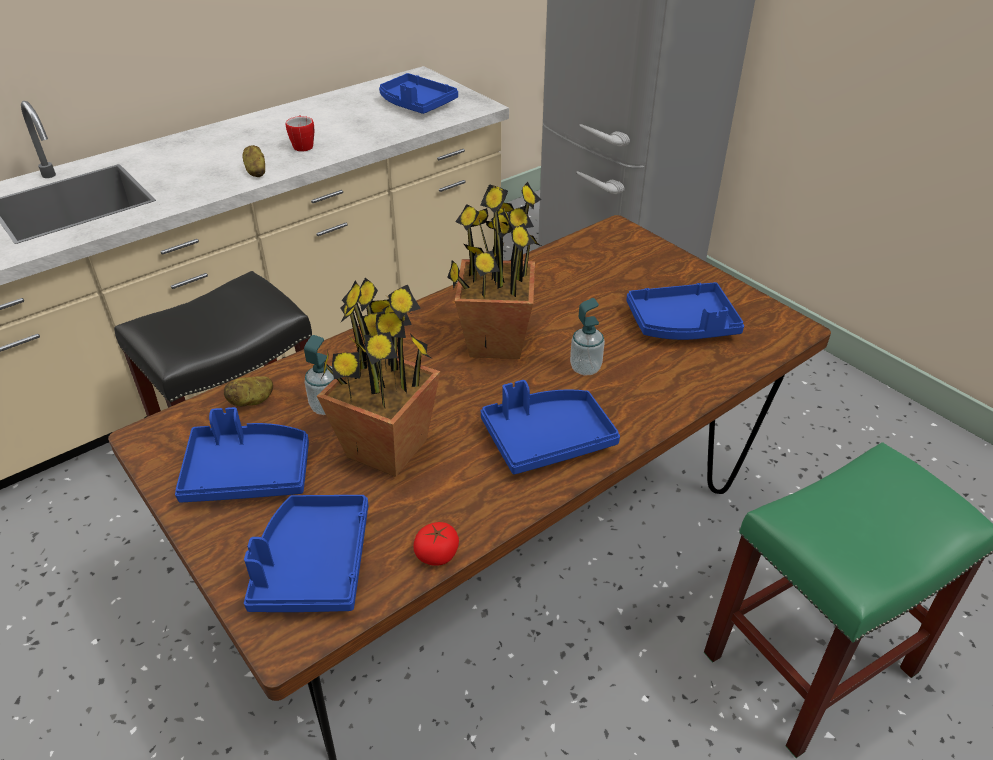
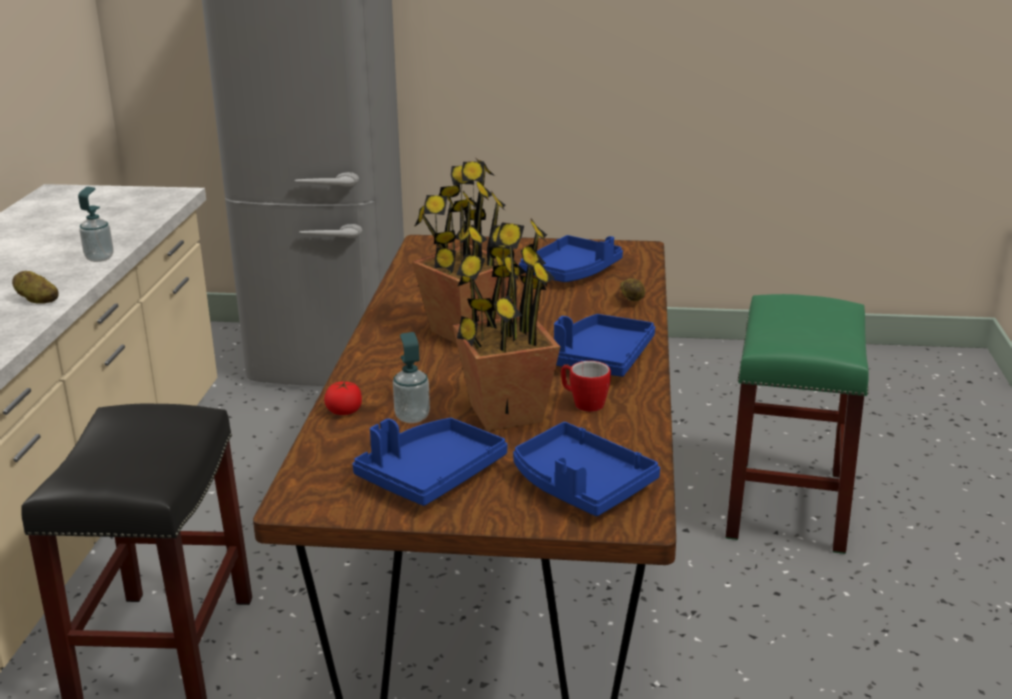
camera: 45 degrees left, 15 degrees down
potato [224,376,273,406] -> potato moved to [620,278,645,302]
mug [286,115,314,152] -> mug moved to [561,361,611,412]
blue tray [379,73,458,114] -> none
tomato [413,522,459,566] -> tomato moved to [324,381,362,415]
soap dispenser [570,298,605,376] -> soap dispenser moved to [78,187,113,262]

